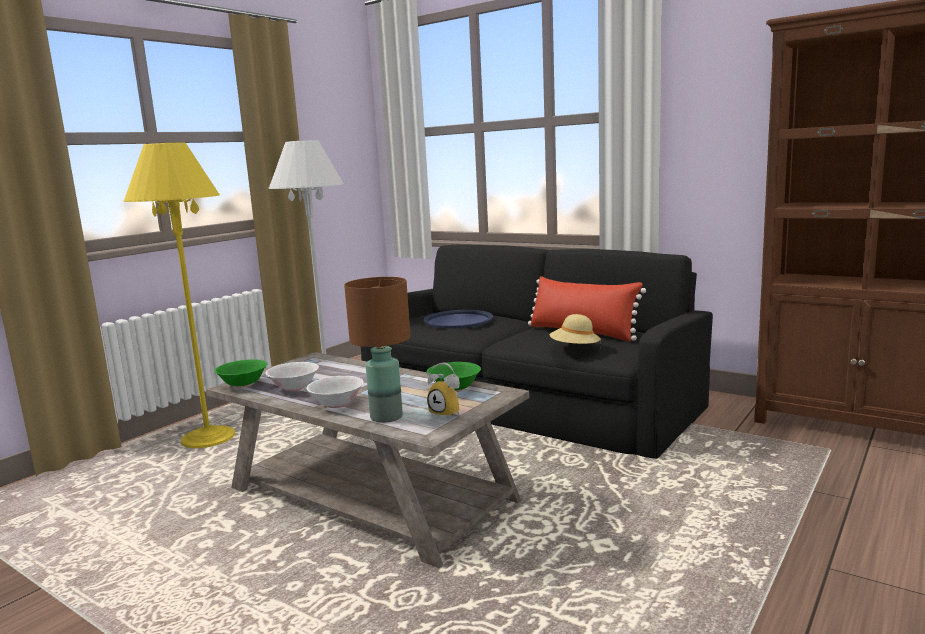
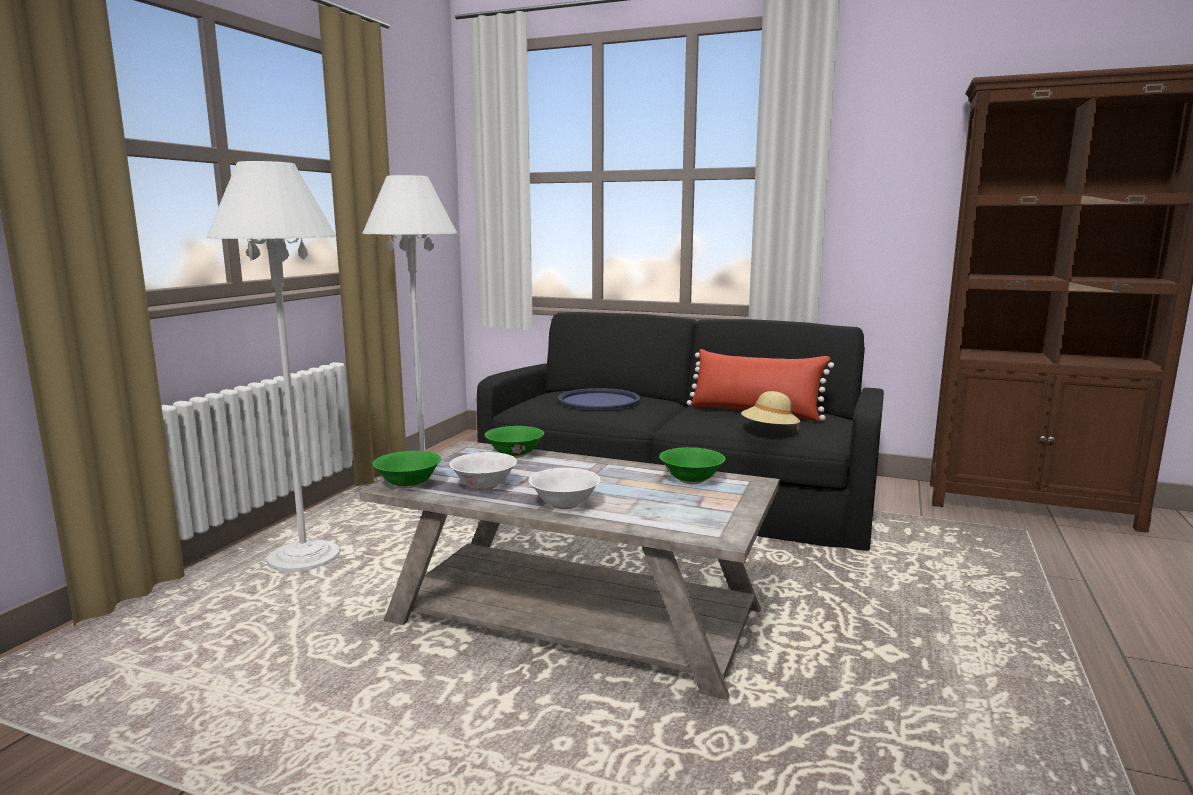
camera: 15 degrees left, 0 degrees up
yellow floor lamp [124,143,236,448] -> white floor lamp [206,161,340,572]
brown table lamp [344,277,410,423] -> none
alarm clock [427,363,460,419] -> none
none -> green bowl [485,426,544,458]

